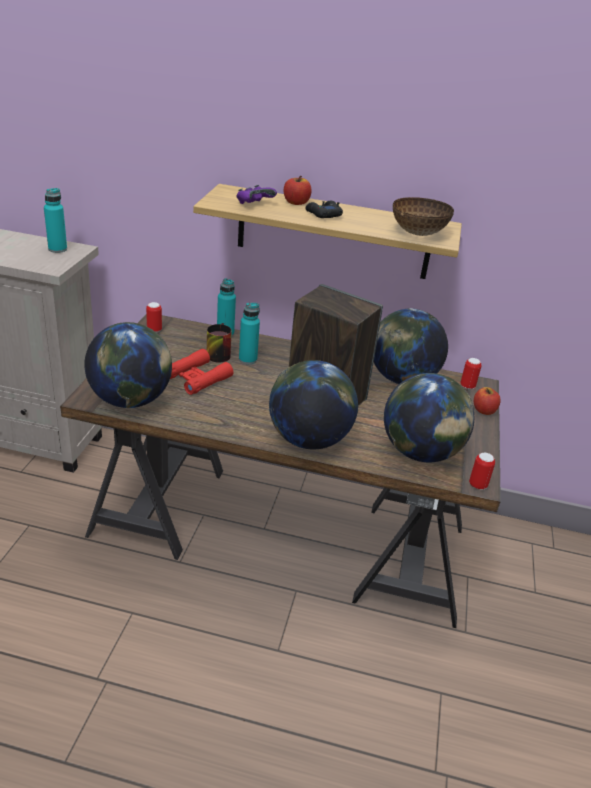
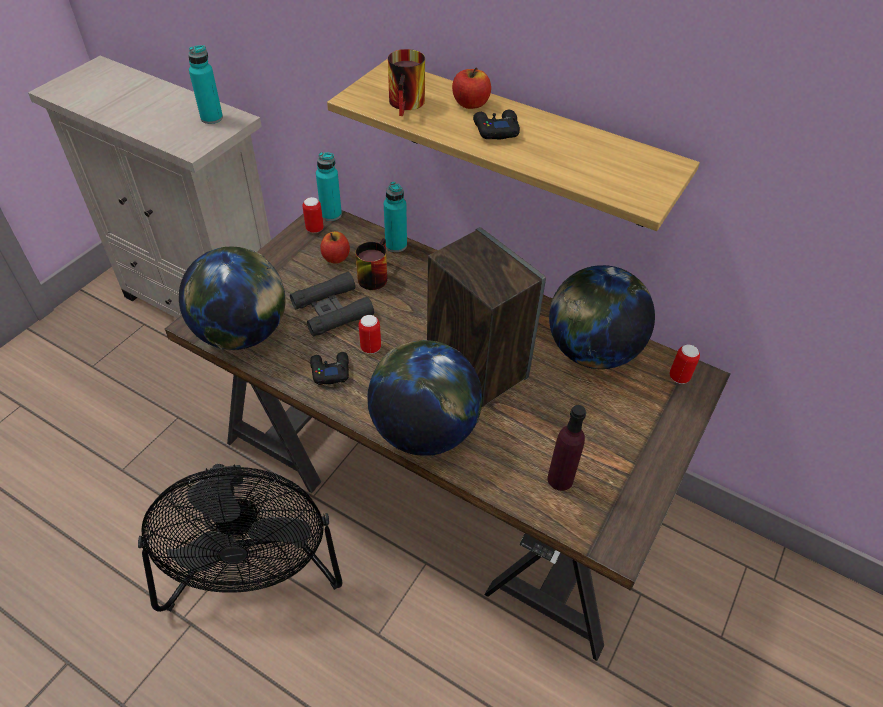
camera: 20 degrees right, 15 degrees up
red binoculars [170,349,233,395] -> black binoculars [290,272,374,337]
purple game controller [236,185,277,204] -> mug [388,49,425,116]
turquoise bottle [239,303,260,364] -> turquoise bottle moved to [316,152,342,221]
globe [384,373,474,462] -> purple bottle [547,405,586,491]
bowl [393,197,454,236] -> none
can [469,452,495,490] -> can moved to [359,315,381,354]
apple [474,387,501,415] -> apple moved to [320,232,350,264]
none -> black fan [138,464,342,612]
none -> black game controller [310,352,349,385]

